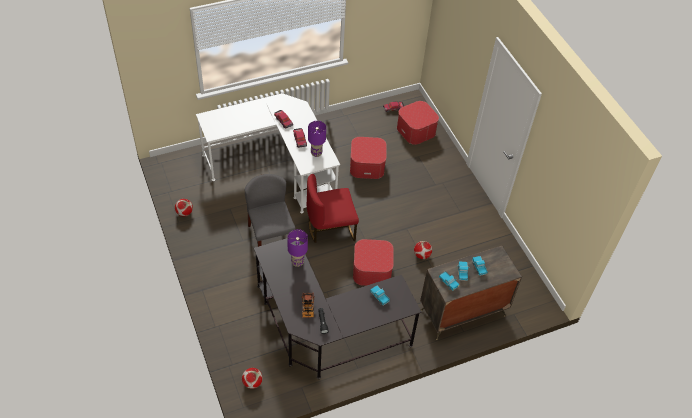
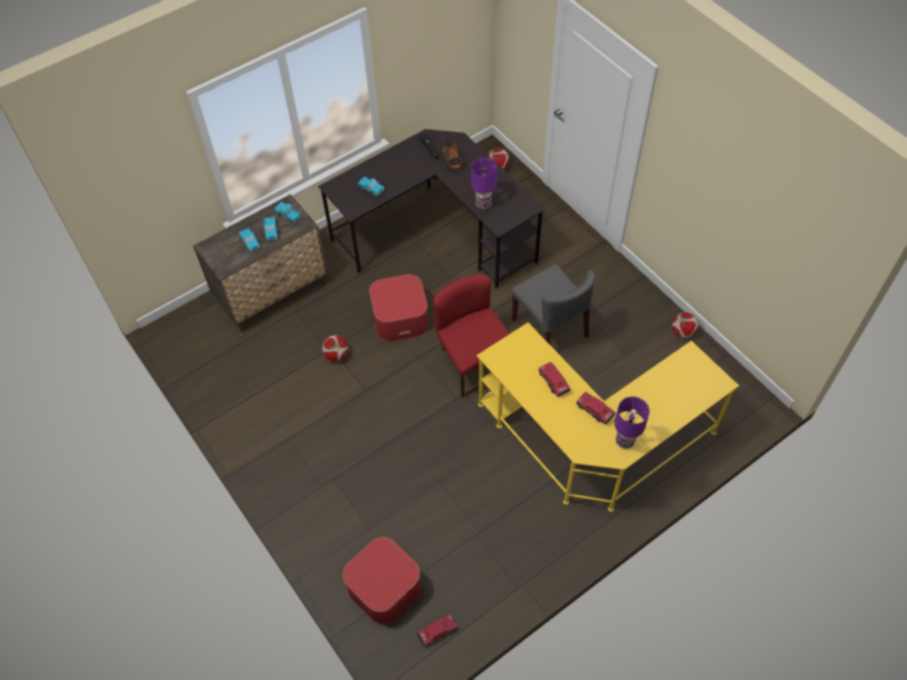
camera: 170 degrees right, 5 degrees up
white desk [196,93,340,214] -> yellow desk [477,323,739,512]
red chair [307,174,359,243] -> red chair turned 90 degrees counterclockwise [433,275,510,397]
purple table lamp [308,121,326,157] -> purple table lamp moved to [614,397,650,449]
ottoman [350,137,387,179] -> none

